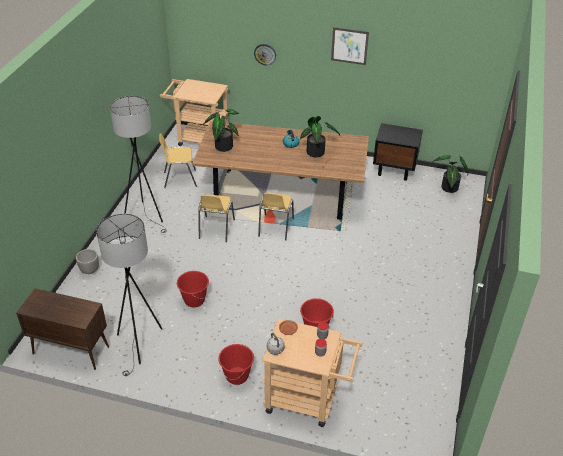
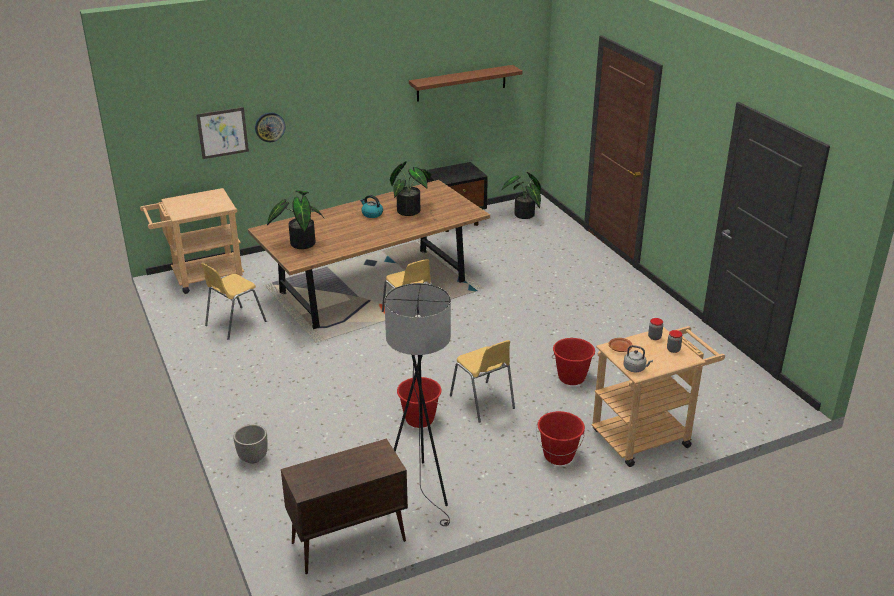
camera: 40 degrees left, 10 degrees down
grey floor lamp [110,96,166,233] -> none
yellow chair [198,194,235,242] -> yellow chair moved to [450,340,515,423]
picture [331,27,369,65] -> picture moved to [196,107,249,159]
none -> brown shelf [409,65,523,102]

